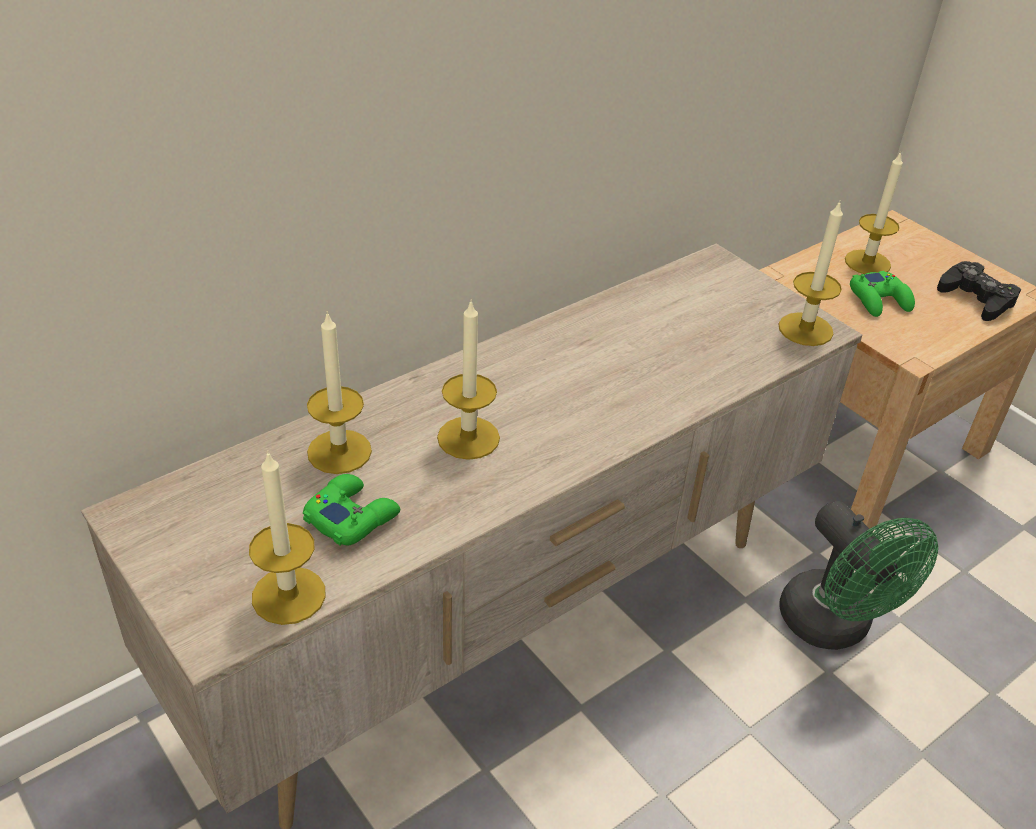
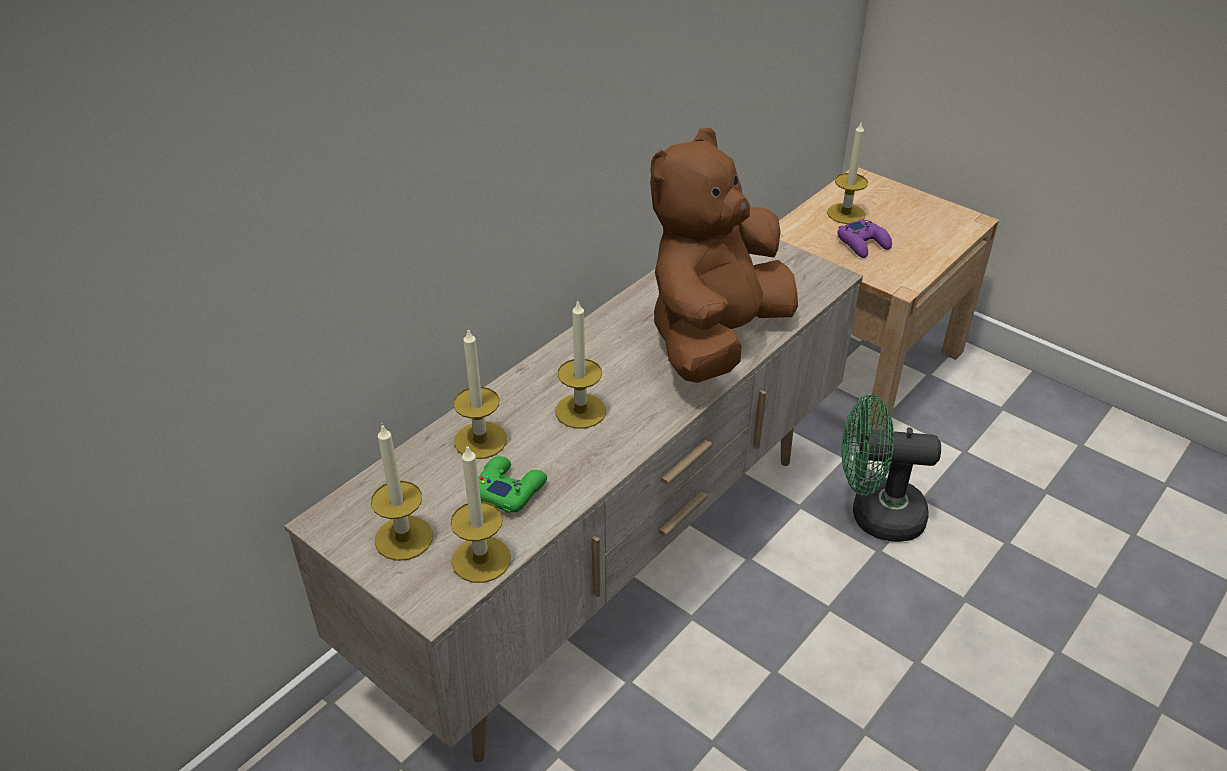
camera: 10 degrees left, 0 degrees up
candle [779,201,843,346] -> candle moved to [371,424,433,561]
green fan [779,501,938,650] -> green fan turned 135 degrees clockwise [842,394,941,542]
green game controller [850,271,915,317] -> purple game controller [837,219,892,258]
black game controller [937,261,1021,321] -> none
none -> brown plush toy [650,128,798,383]

